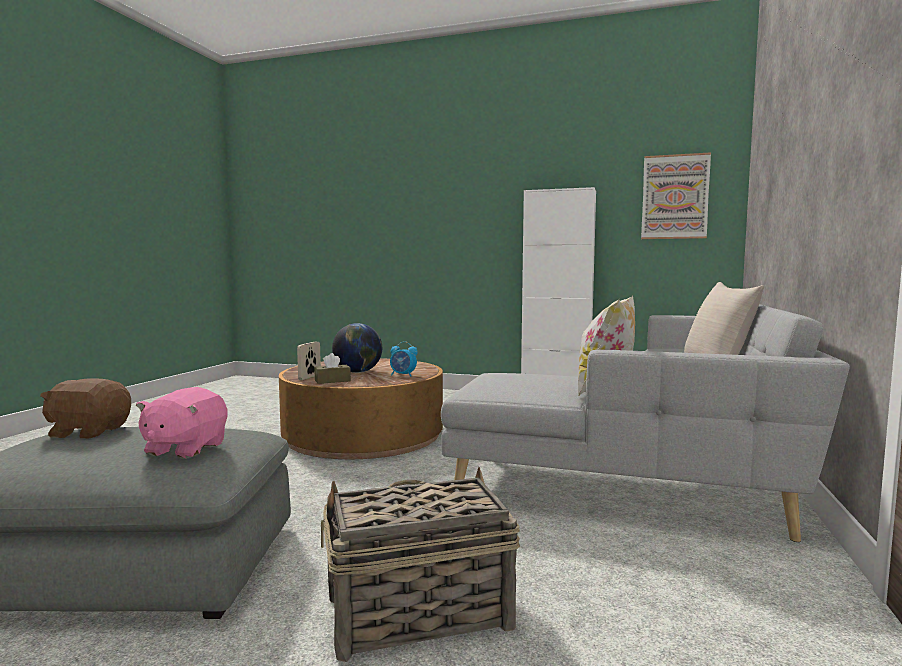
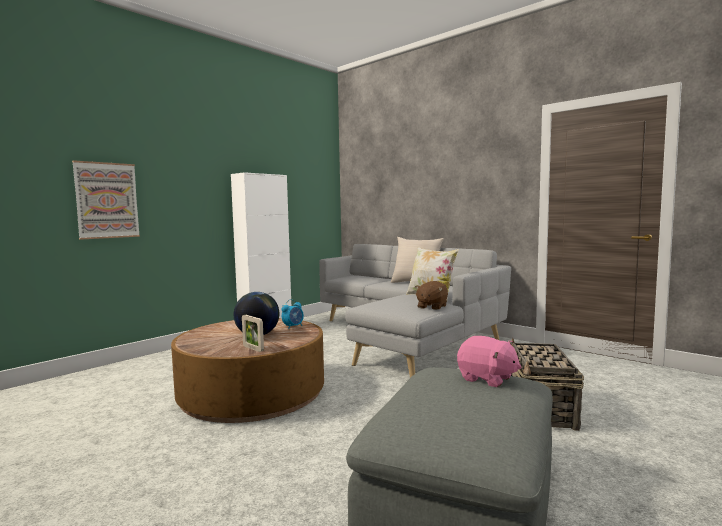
camera: 65 degrees left, 0 degrees up
brown plush toy [40,378,131,439] -> brown plush toy moved to [415,281,448,310]
brown tissue box [314,353,351,384] -> none
picture [641,152,711,239] -> picture moved to [72,160,140,240]

